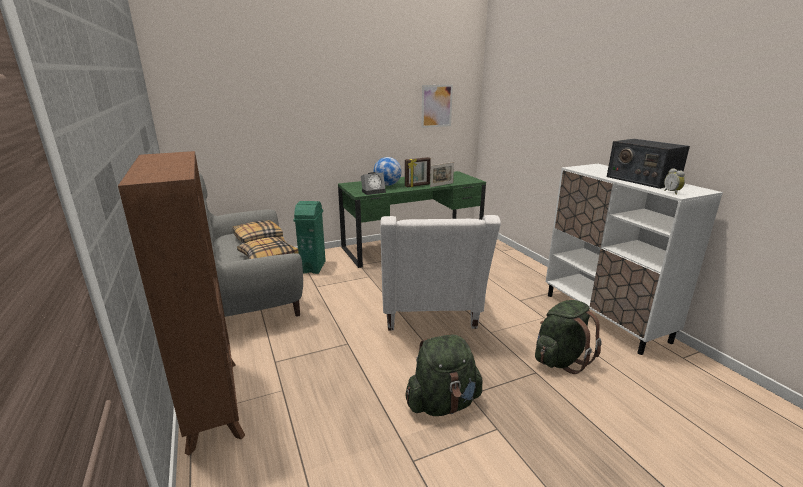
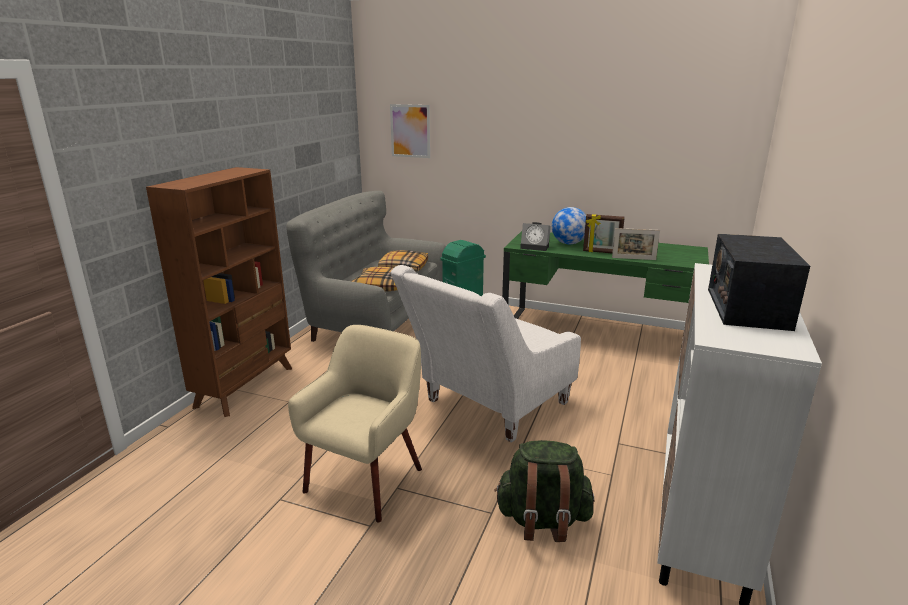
camera: 45 degrees right, 0 degrees up
green backpack [405,334,483,416] -> beige armchair [288,325,422,522]
picture [421,85,453,128] -> picture moved to [390,104,430,158]
alarm clock [664,168,685,195] -> none

